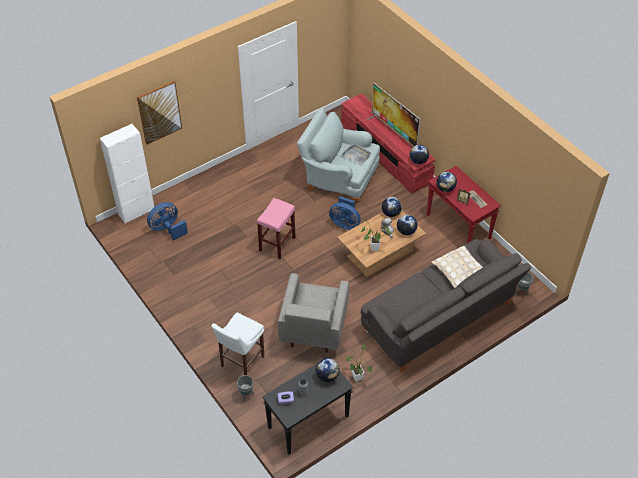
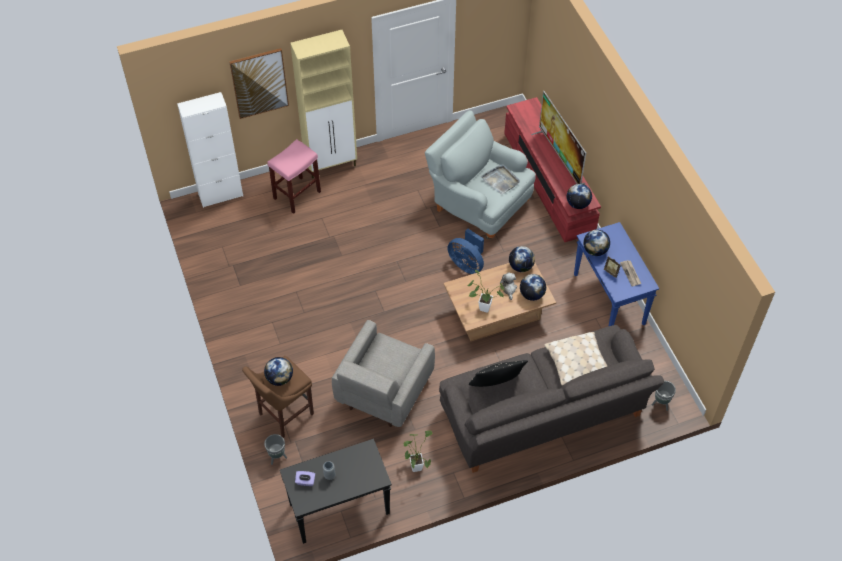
camera: 15 degrees right, 5 degrees up
blue fan [147,202,188,240] -> none
white stool [211,313,264,375] -> brown stool [242,356,314,438]
pink stool [257,198,296,259] -> pink stool moved to [267,139,321,214]
globe [316,358,340,382] -> globe moved to [264,357,293,386]
red console table [427,166,501,243] -> blue console table [574,222,659,326]
none -> beige cabinet [290,30,357,178]
none -> black pillow [469,360,528,387]

